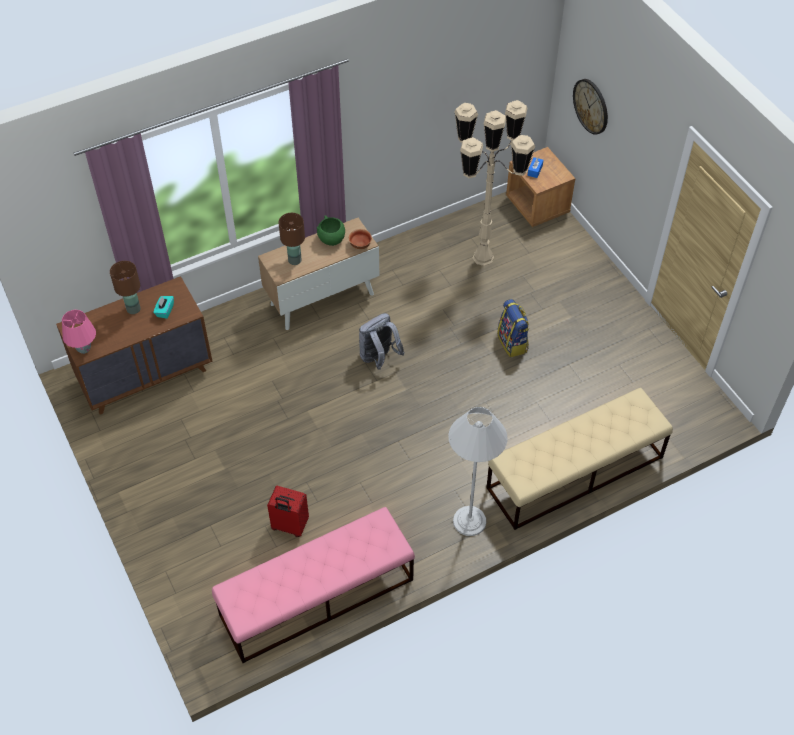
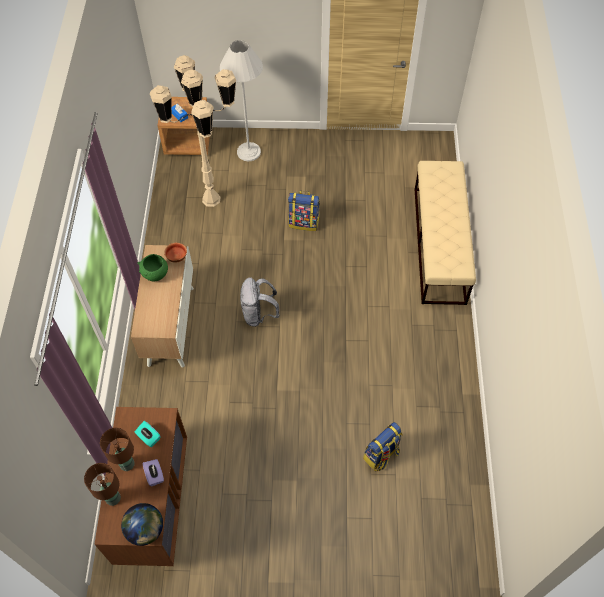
camera: 60 degrees left, 5 degrees up
pink table lamp [62,310,96,354] -> globe [121,503,163,546]
pink bench [212,507,415,663] -> none
red suitcase [267,486,309,537] -> backpack [363,422,402,471]
brown table lamp [278,213,305,265] -> brown table lamp moved to [84,463,121,506]
white floor lamp [448,407,508,536] -> white floor lamp moved to [220,40,263,161]
wall clock [573,79,608,135] -> none
none -> purple tissue box [142,459,164,486]

